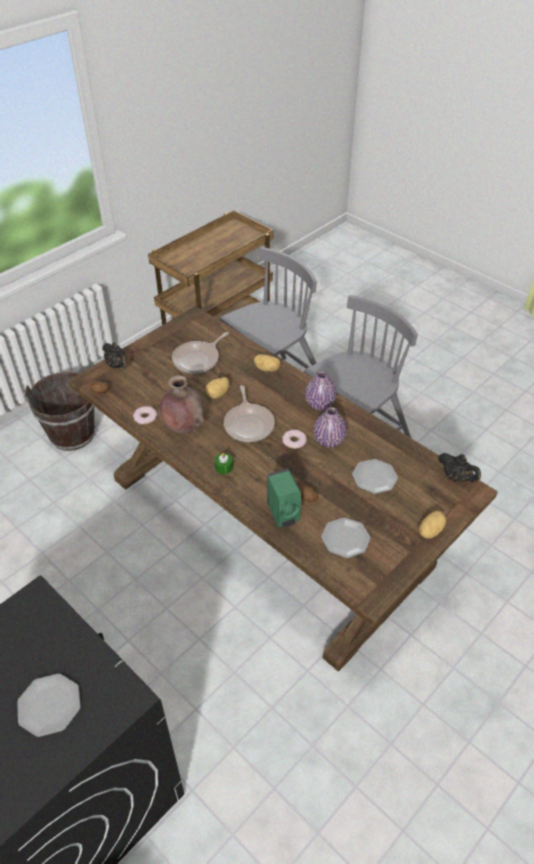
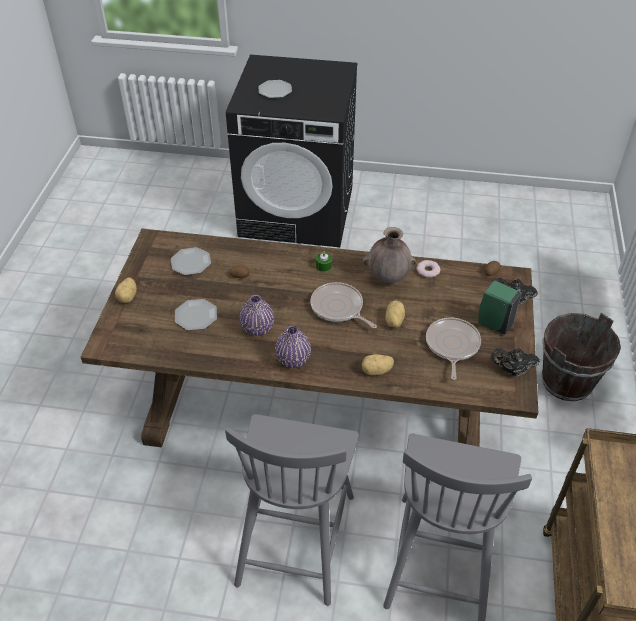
camera: 145 degrees right, 0 degrees up
green soap dispenser [267,469,301,528] -> green soap dispenser moved to [478,280,521,335]
donut [282,429,307,449] -> none
black teapot [438,453,481,482] -> black teapot moved to [491,348,540,376]

